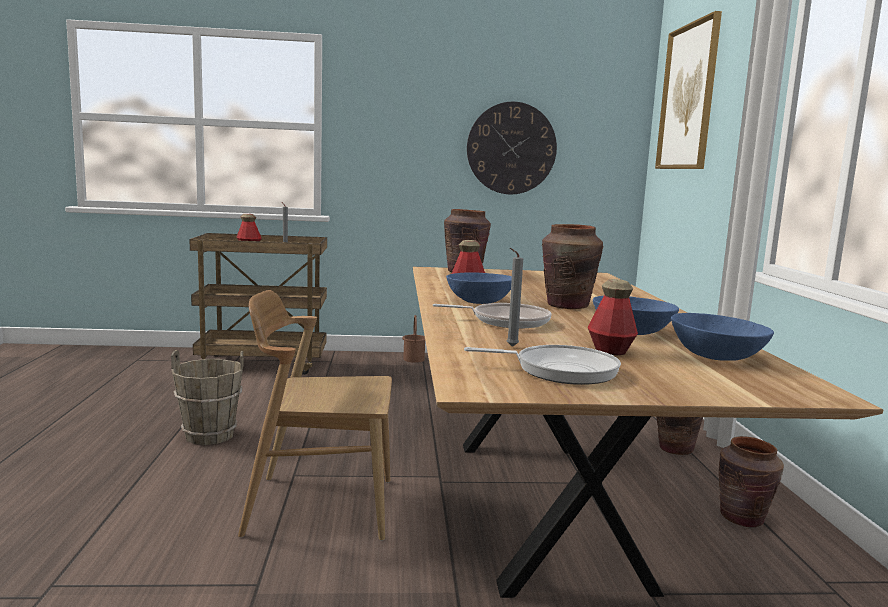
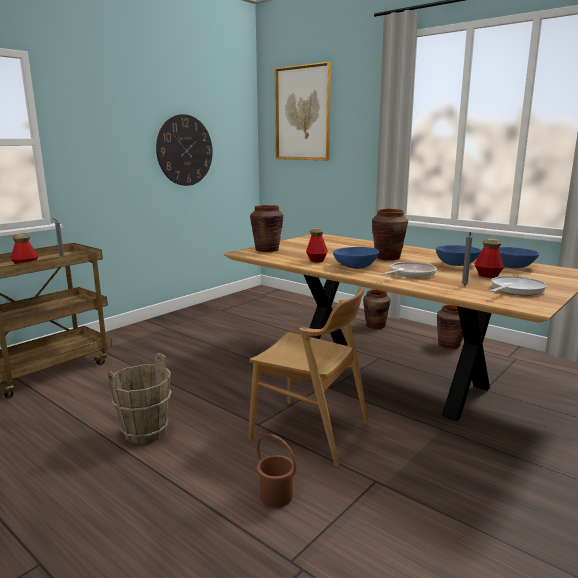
camera: 45 degrees left, 5 degrees up
brown chair [238,290,392,541] -> brown chair turned 105 degrees counterclockwise [248,287,368,466]
brown bucket [402,315,425,363] -> brown bucket moved to [257,433,296,508]

